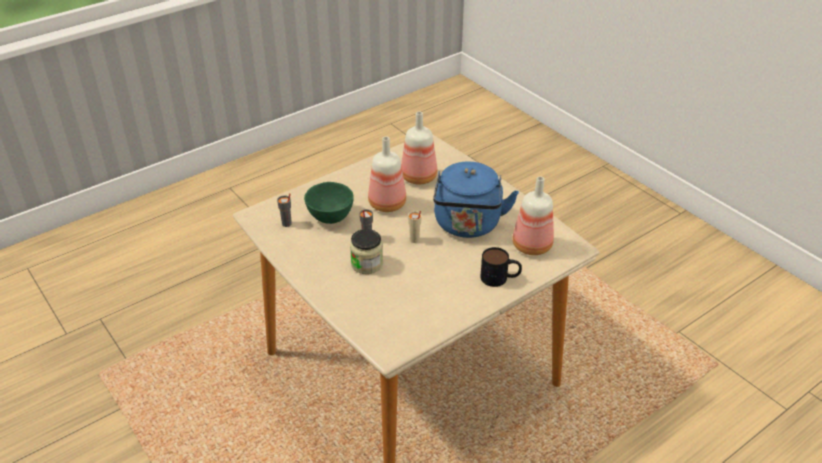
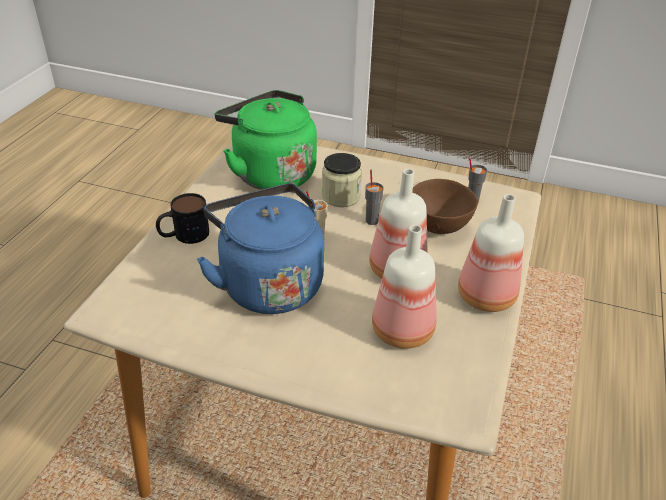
camera: 145 degrees right, 0 degrees up
green bowl [304,182,354,224] -> brown bowl [412,179,478,234]
bottle [512,176,554,255] -> bottle moved to [458,194,524,312]
none -> green kettle [214,90,317,190]

